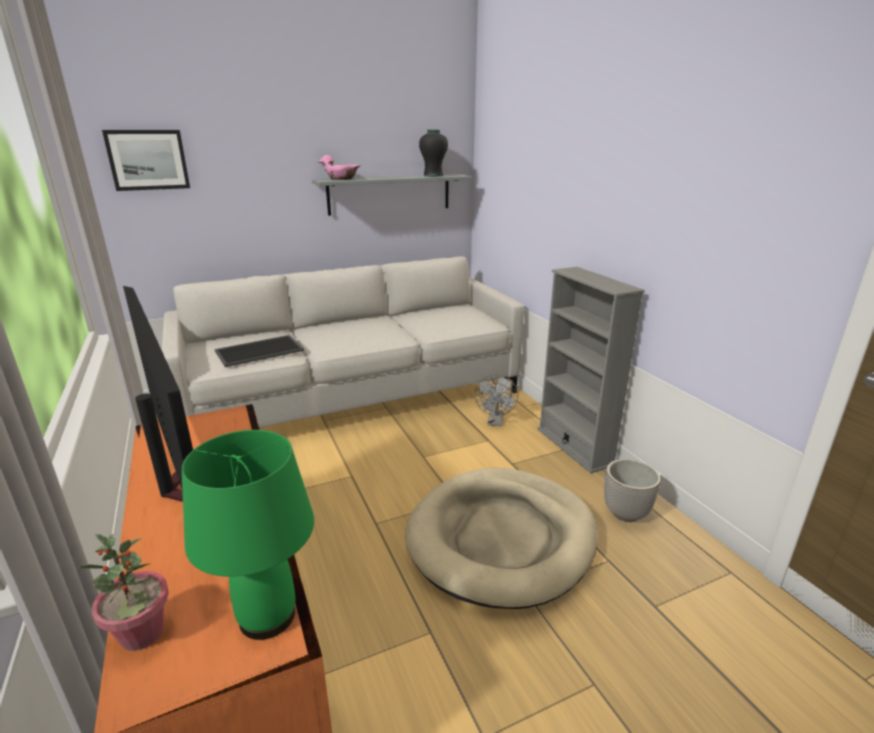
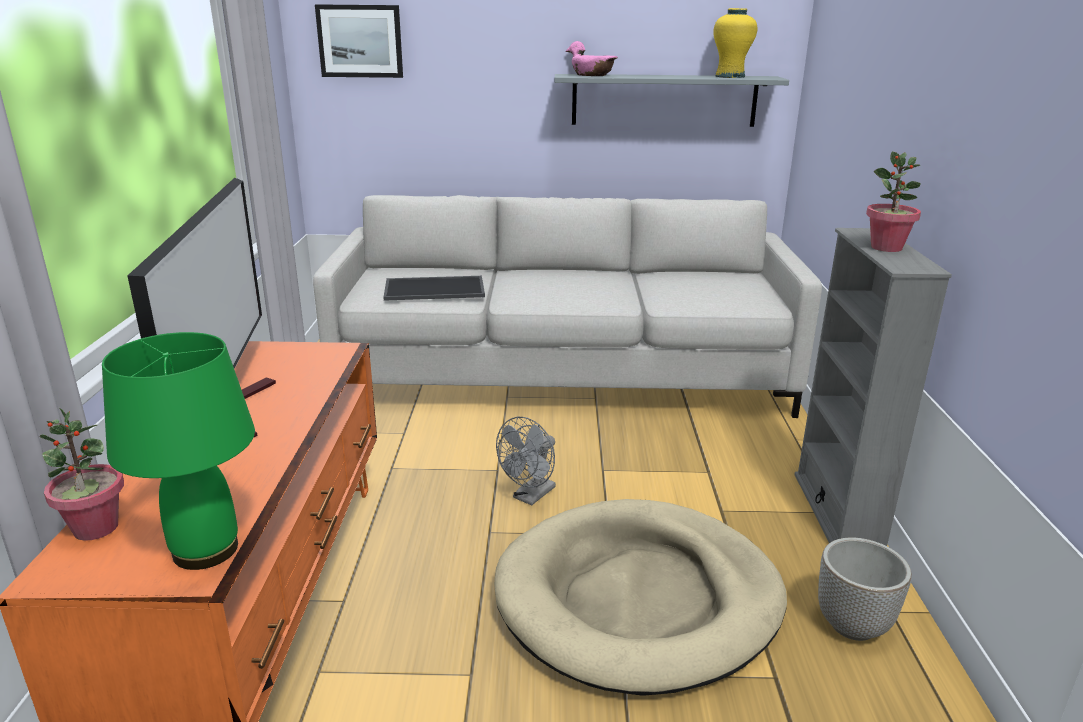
camera: 25 degrees right, 0 degrees up
black vase [419,130,448,177] -> yellow vase [713,8,758,78]
grey fan [475,374,518,426] -> grey fan moved to [496,417,556,505]
none -> potted plant [866,152,921,252]

